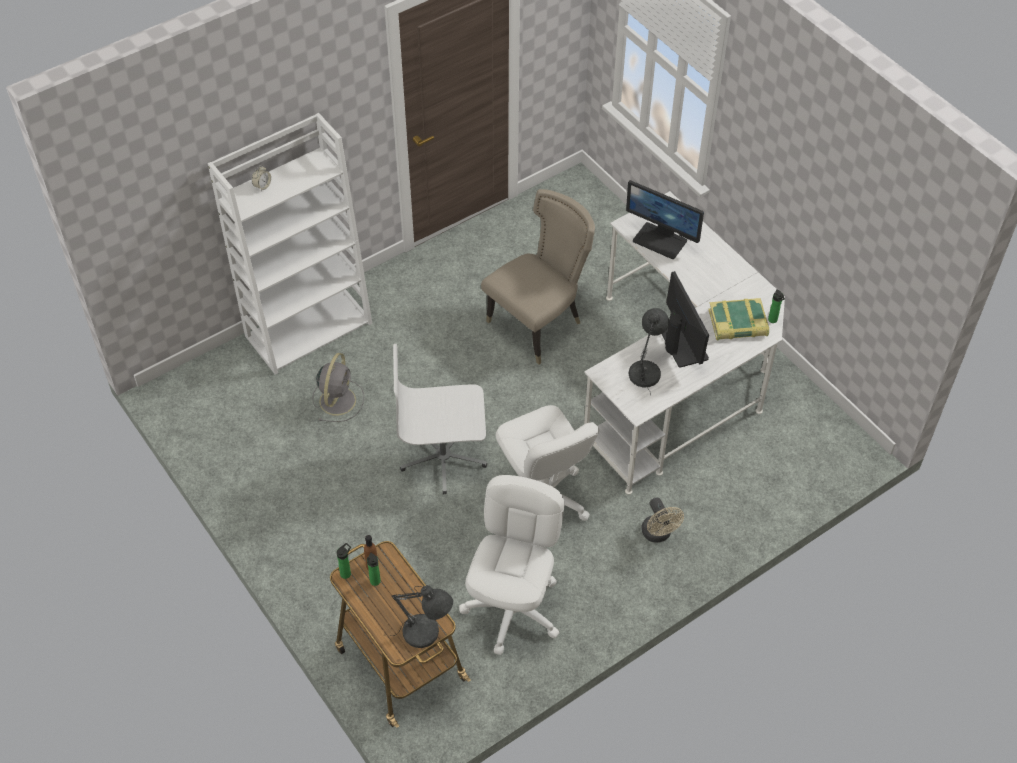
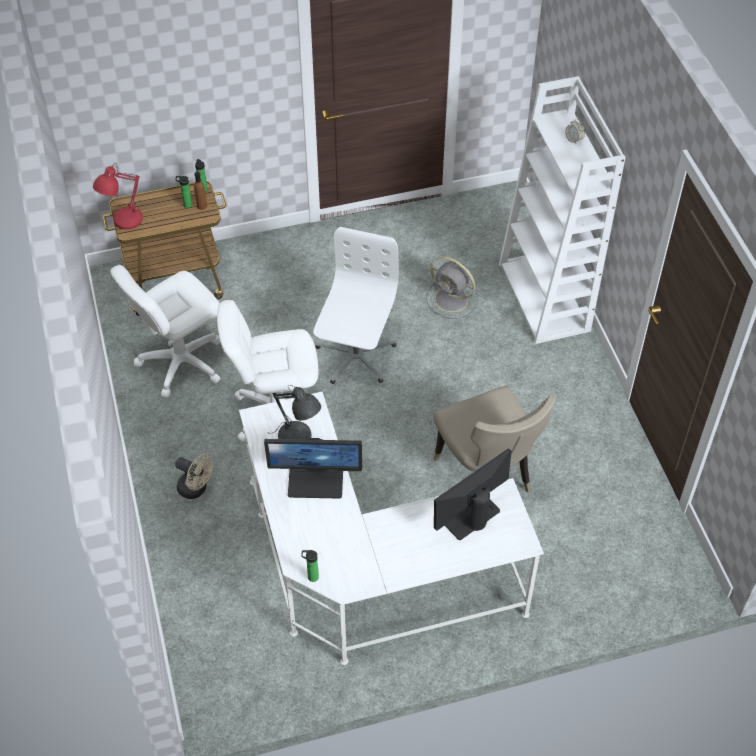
camera: 110 degrees right, 0 degrees up
grey table lamp [390,585,453,648] -> red table lamp [93,163,143,230]
white office chair [459,475,564,655] -> white office chair turned 105 degrees clockwise [110,264,220,398]
beige fan [641,498,684,543] -> beige fan turned 150 degrees counterclockwise [175,454,213,499]
book [708,298,769,340] -> none

